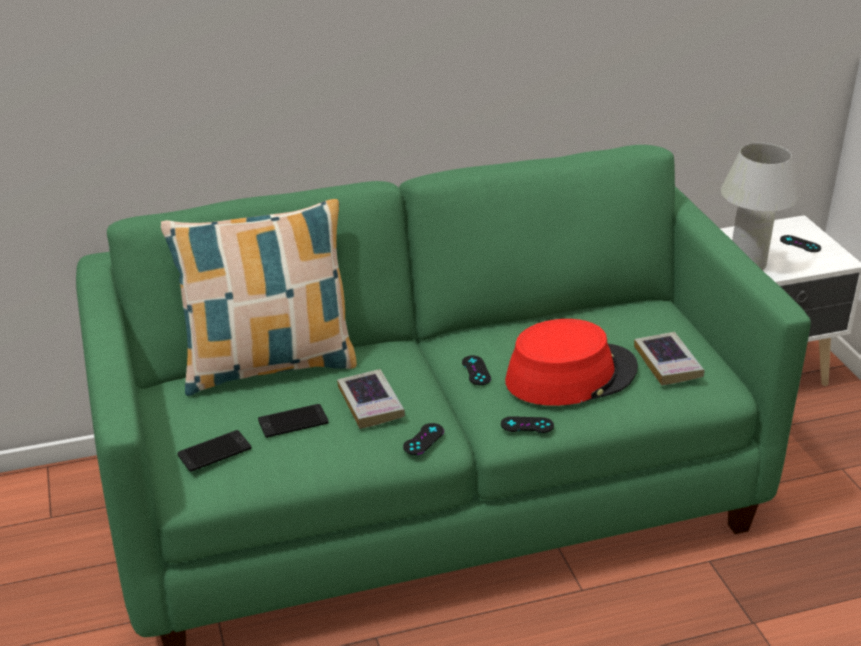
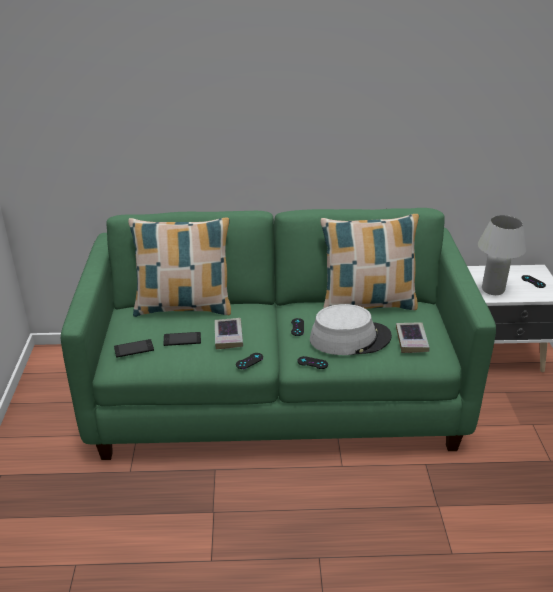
camera: 15 degrees right, 0 degrees up
red hat [505,319,638,406] -> grey hat [310,304,392,355]
none -> pillow [320,214,419,310]

